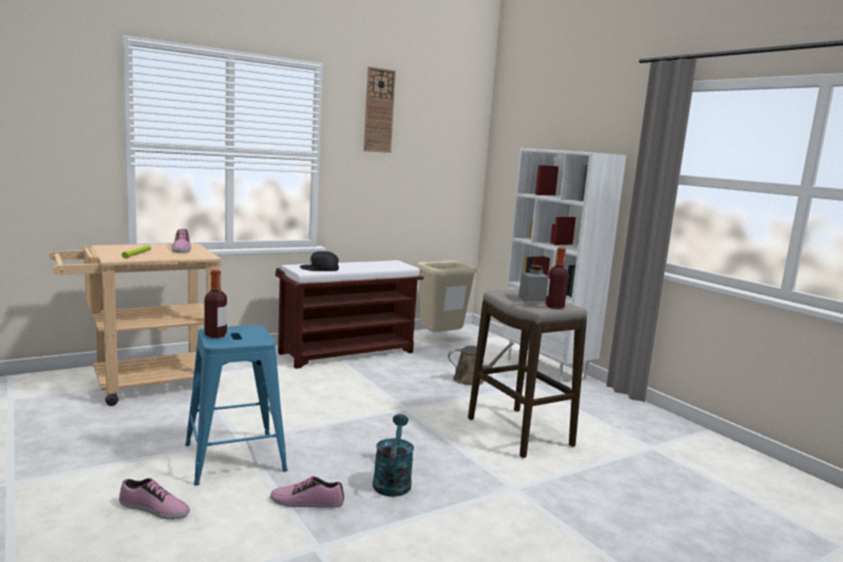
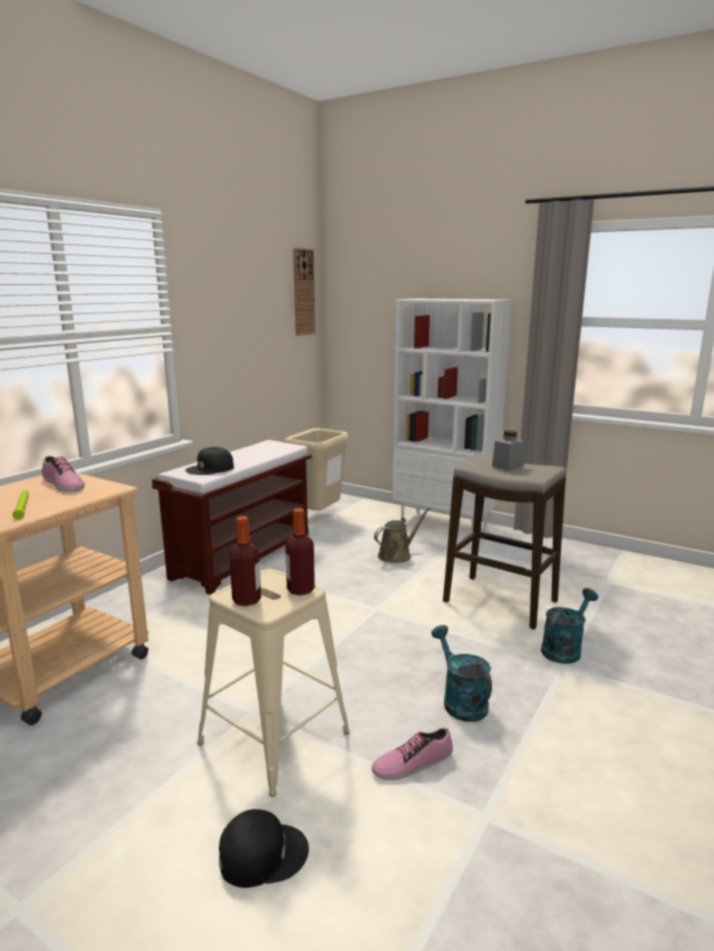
camera: 25 degrees left, 5 degrees up
shoe [119,478,190,520] -> black cap [219,809,309,888]
blue stool [185,325,288,486] -> beige stool [197,569,350,797]
wall clock [364,67,396,153] -> wall clock moved to [293,248,316,336]
bottle [546,248,569,309] -> bottle moved to [285,508,315,596]
none -> turquoise watering can [541,588,598,664]

